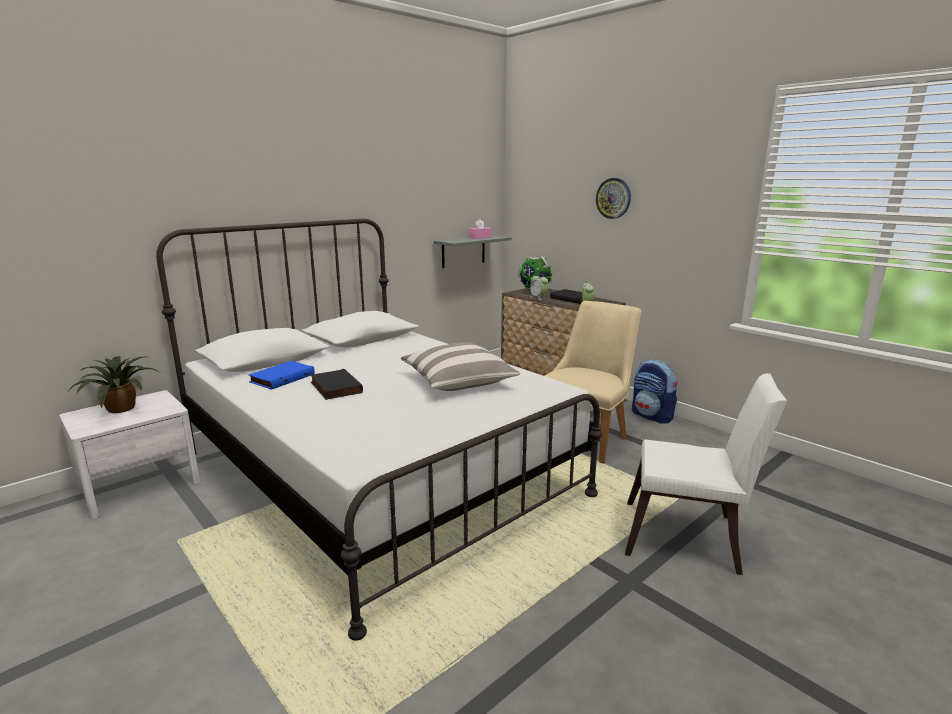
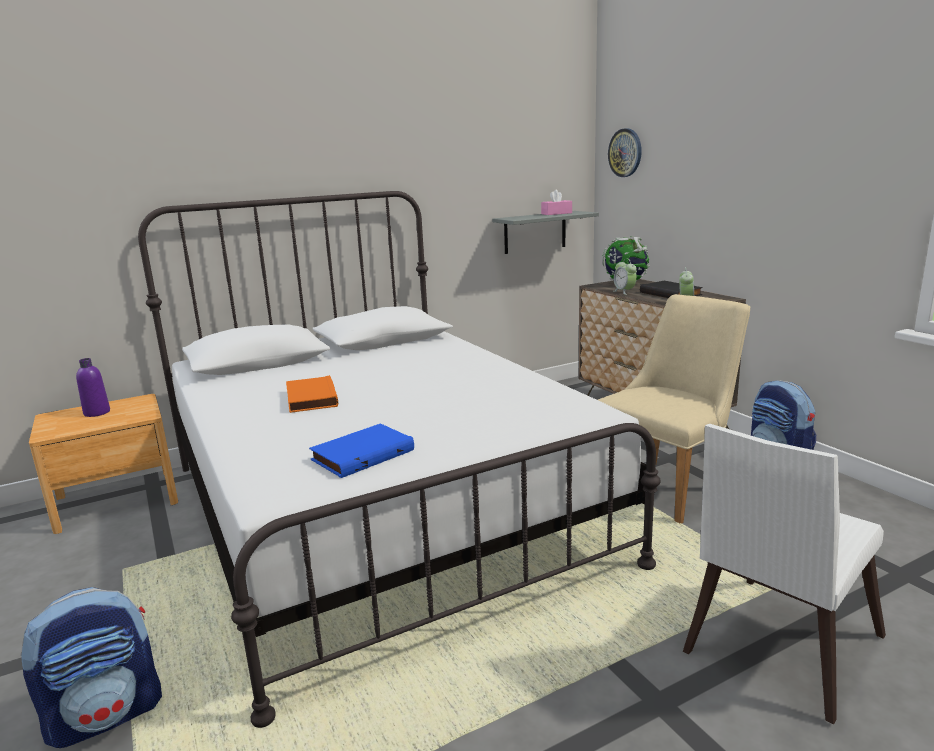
camera: 15 degrees right, 0 degrees up
white nightstand [59,390,200,519] -> brown nightstand [29,394,178,534]
potted plant [67,356,159,413] -> purple bottle [76,358,110,417]
blue book [249,361,315,390] -> blue book moved to [309,423,414,478]
black book [310,369,363,400] -> orange book [286,375,338,413]
pillow [401,343,520,391] -> none
wall clock [596,178,631,219] -> wall clock moved to [608,128,642,177]
white chair [625,373,787,575] -> white chair turned 105 degrees clockwise [683,424,886,724]
none -> backpack [21,587,162,748]

